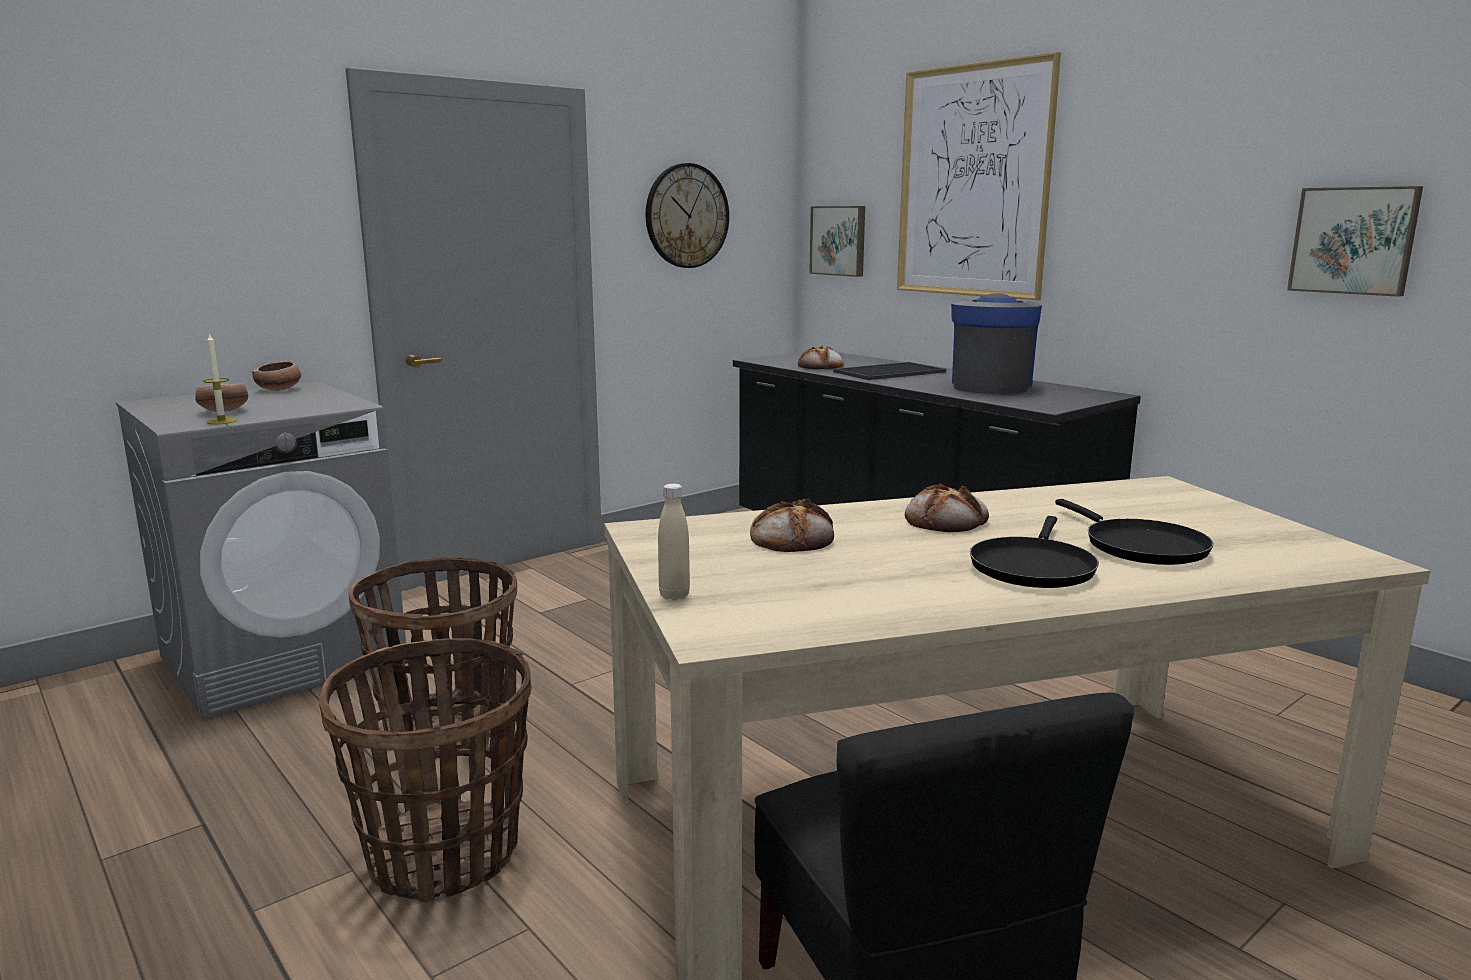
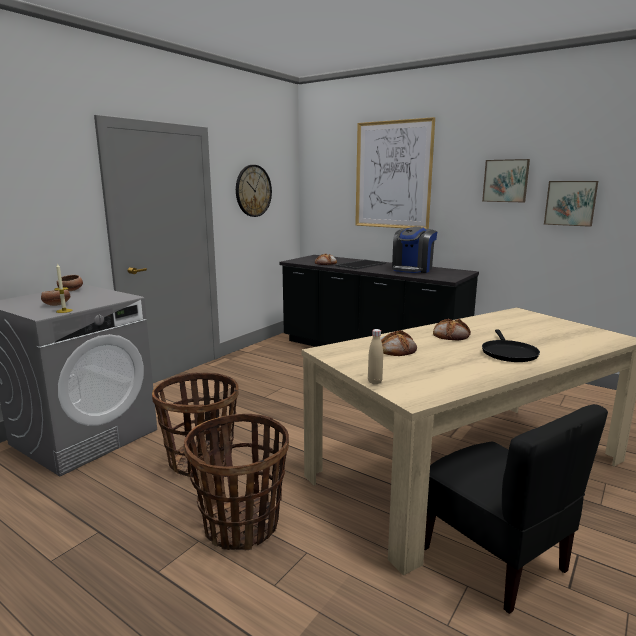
camera: 15 degrees left, 0 degrees up
picture [809,206,865,277] -> picture moved to [482,159,530,203]
coffee machine [951,293,1042,394] -> coffee machine turned 150 degrees counterclockwise [392,227,438,273]
black frying pan [1055,499,1213,565] -> none

